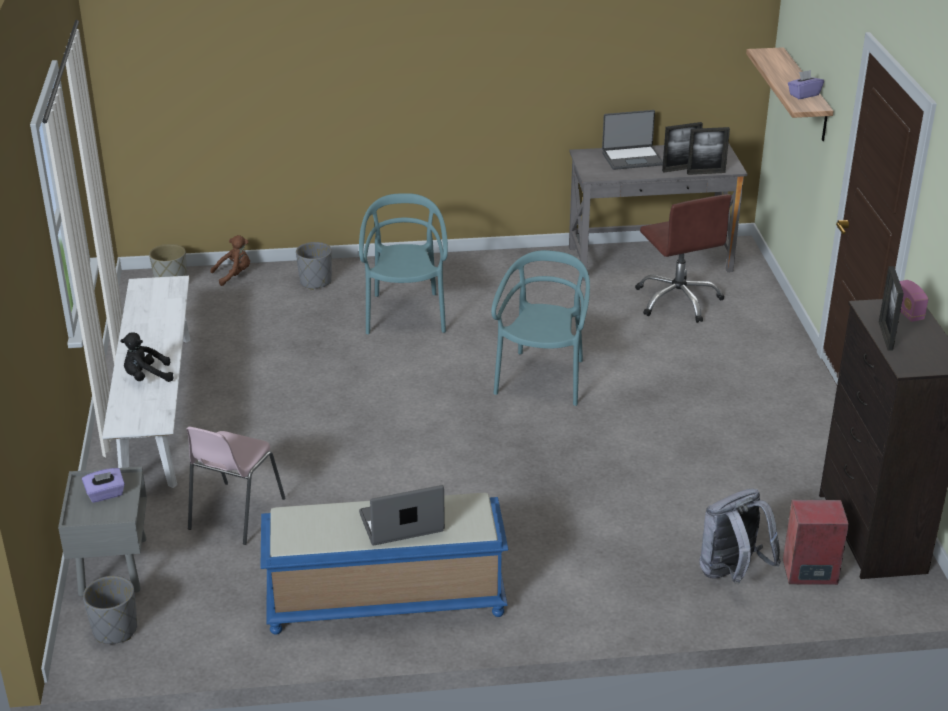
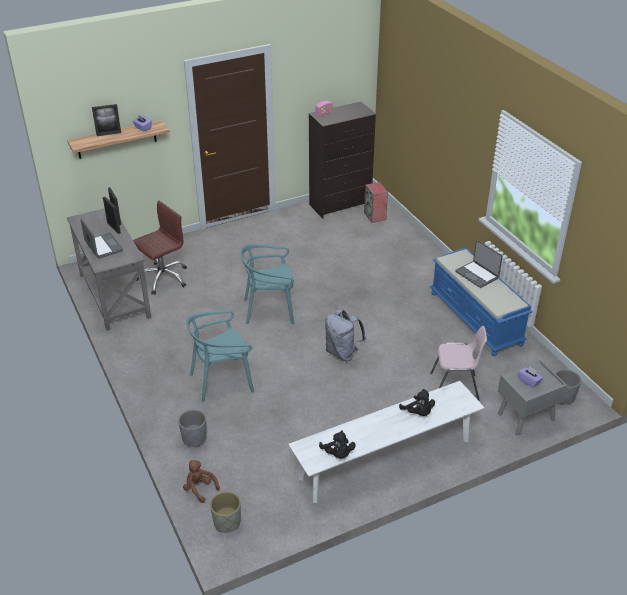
camera: 110 degrees left, 5 degrees up
grey backpack [700,489,781,584] -> grey backpack moved to [325,310,366,361]
picture frame [879,266,904,351] -> picture frame moved to [92,104,121,136]
none -> black plush toy [319,430,356,459]

